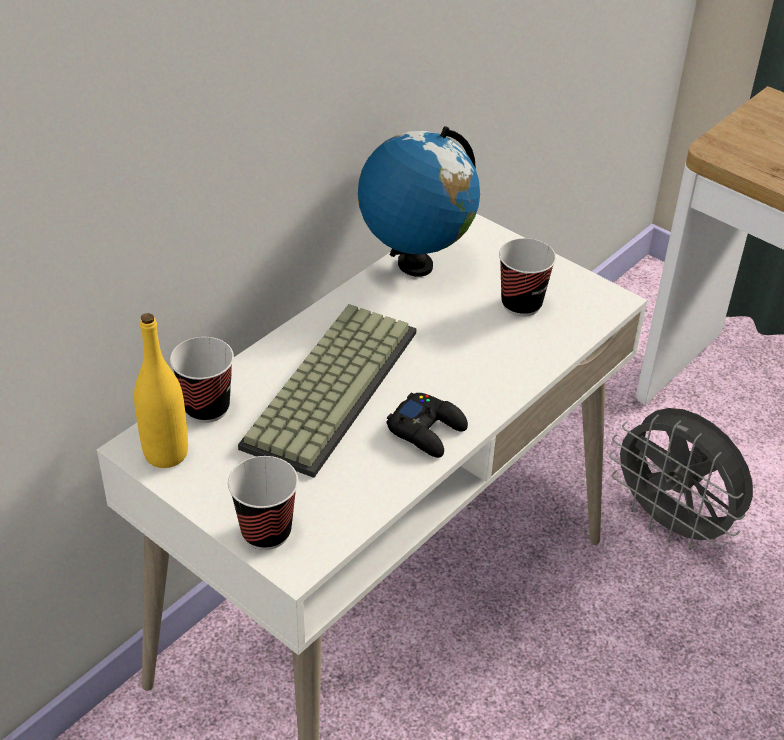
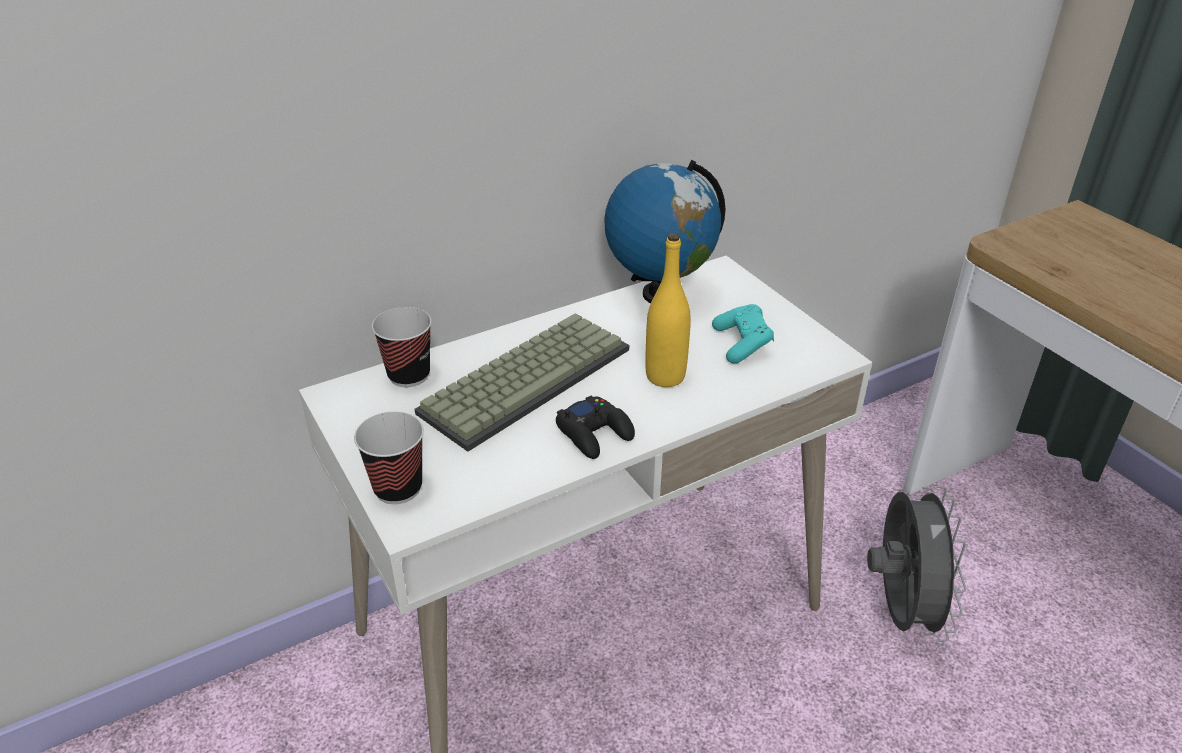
camera: 20 degrees right, 5 degrees down
yellow bottle [134,313,188,468] -> yellow bottle moved to [645,233,691,387]
cup [499,238,556,317] -> turquoise game controller [712,304,774,363]
grey fan [609,408,753,550] -> grey fan turned 150 degrees counterclockwise [867,486,966,642]

